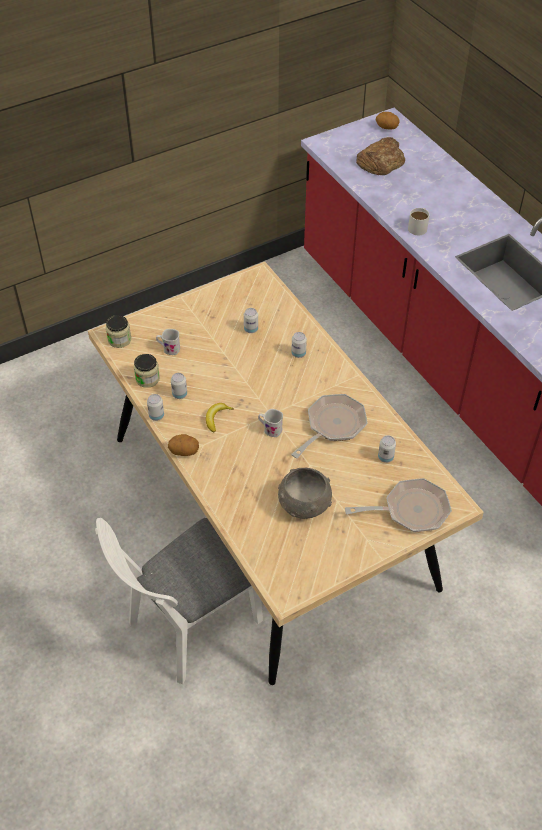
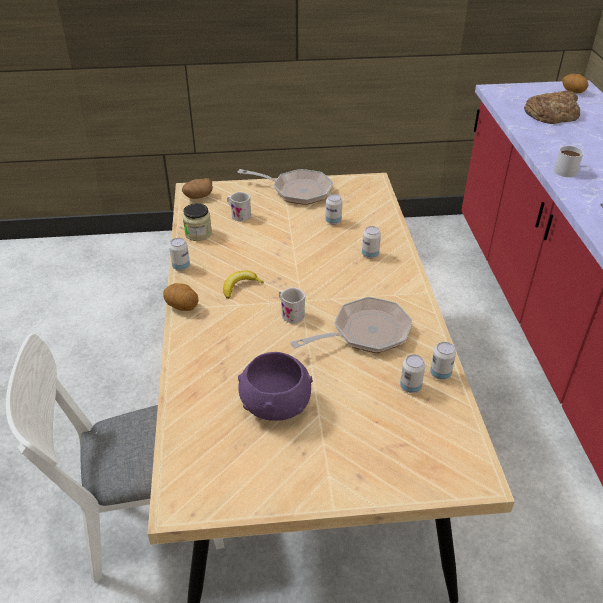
camera: 25 degrees right, 10 degrees down
jar [106,315,131,348] -> potato [182,178,213,199]
can [171,373,187,399] -> can moved to [430,342,456,380]
grey bowl [278,468,332,519] -> purple bowl [238,352,313,421]
frying pan [345,478,452,532] -> frying pan moved to [237,169,333,205]

